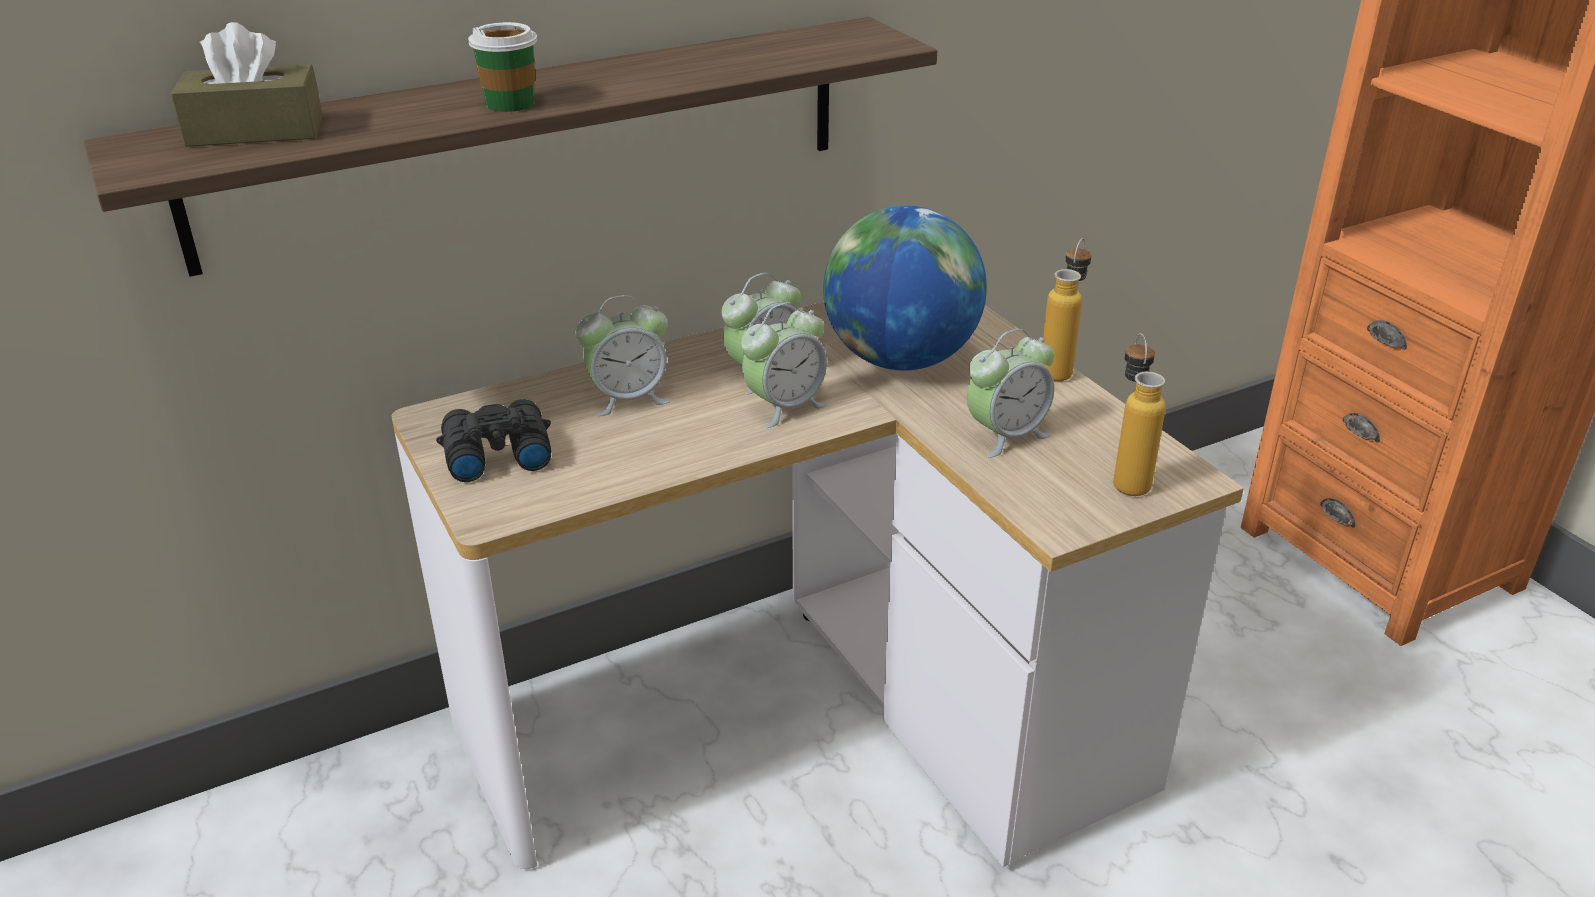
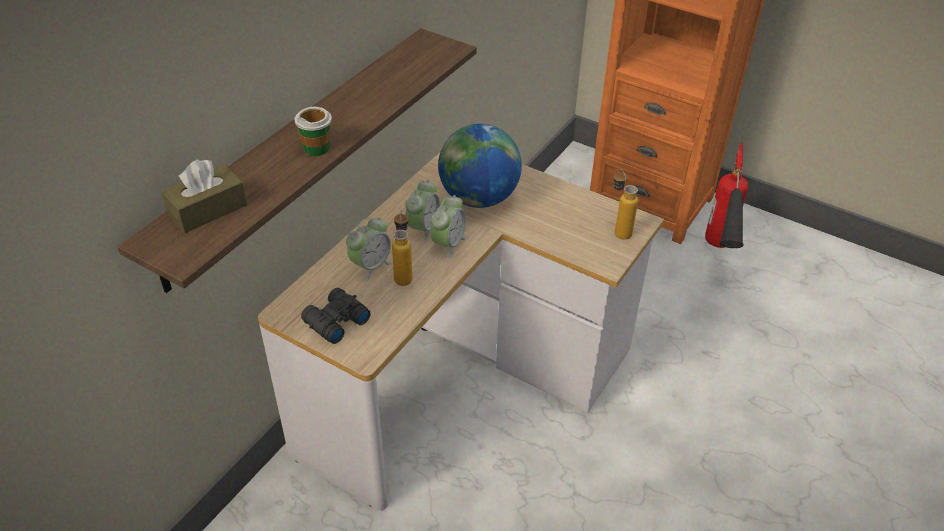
camera: 30 degrees left, 10 degrees up
alarm clock [967,329,1054,458] -> none
bottle [1041,238,1092,381] -> bottle moved to [392,210,413,286]
none -> fire extinguisher [705,143,748,248]

